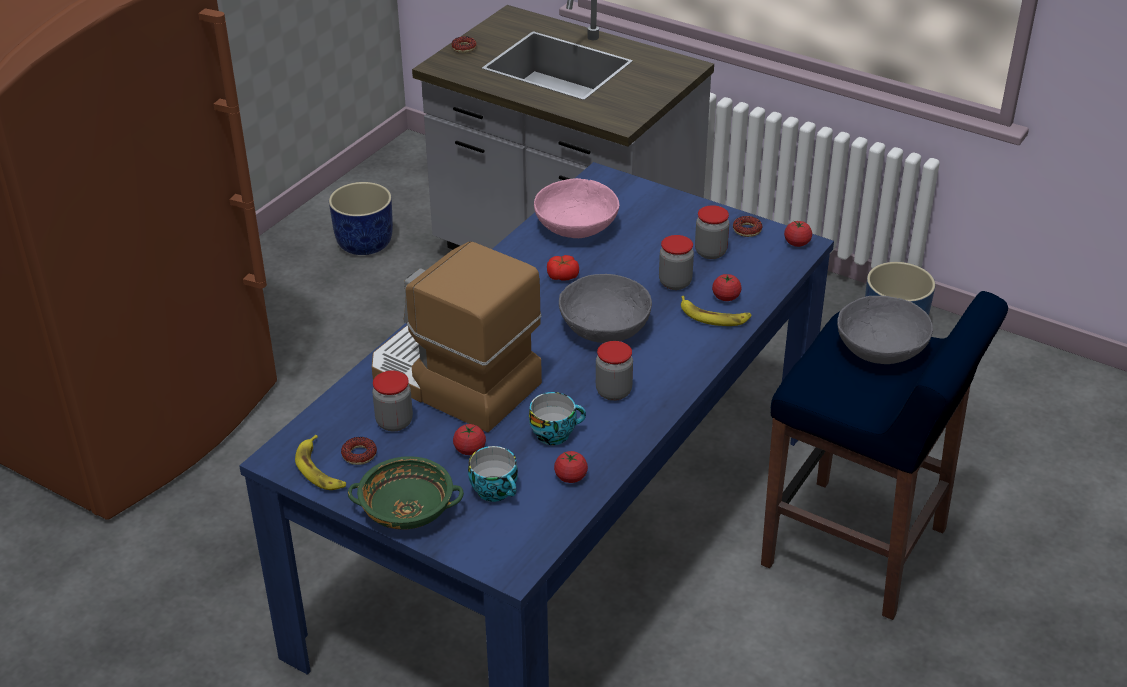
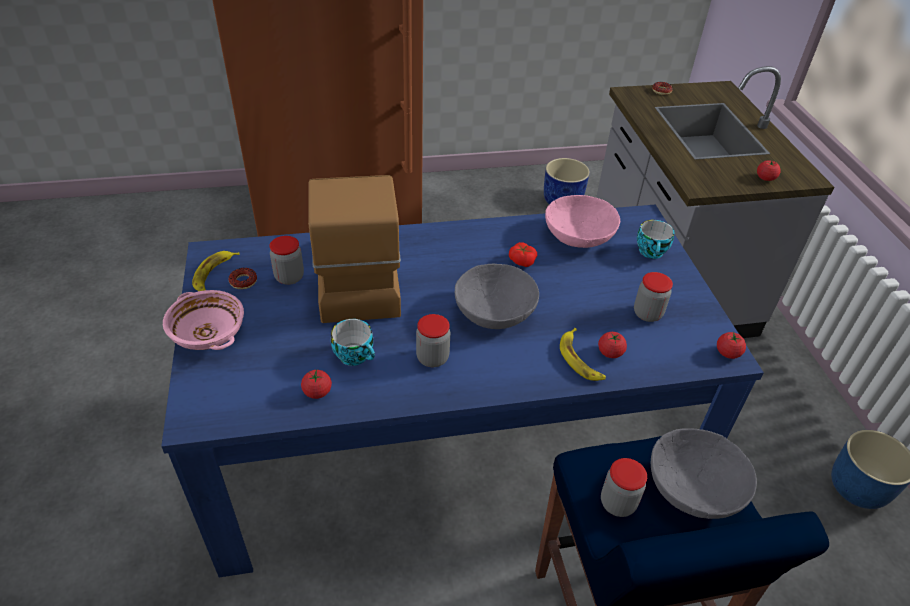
camera: 45 degrees right, 5 degrees up
green bowl [348,456,464,530] -> pink bowl [163,290,244,350]
tomato [453,424,486,455] -> tomato moved to [757,160,780,181]
cup [468,446,518,502] -> cup moved to [637,220,674,259]
jar [659,235,694,290] -> jar moved to [601,458,647,517]
donut [733,216,762,237] -> none

